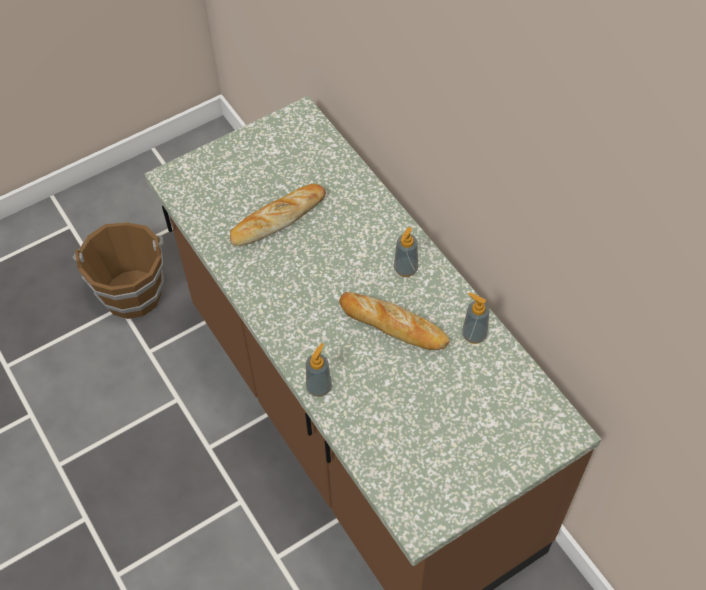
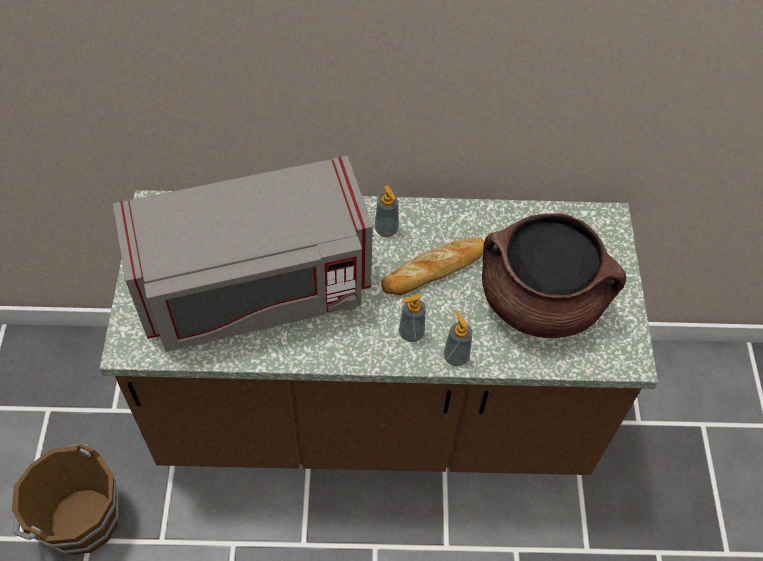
camera: 60 degrees left, 0 degrees up
bread [230,184,326,246] -> grey microwave [113,156,373,352]
soap dispenser [462,292,489,344] -> soap dispenser moved to [399,294,426,342]
none -> brown cooking pot [482,213,626,338]

